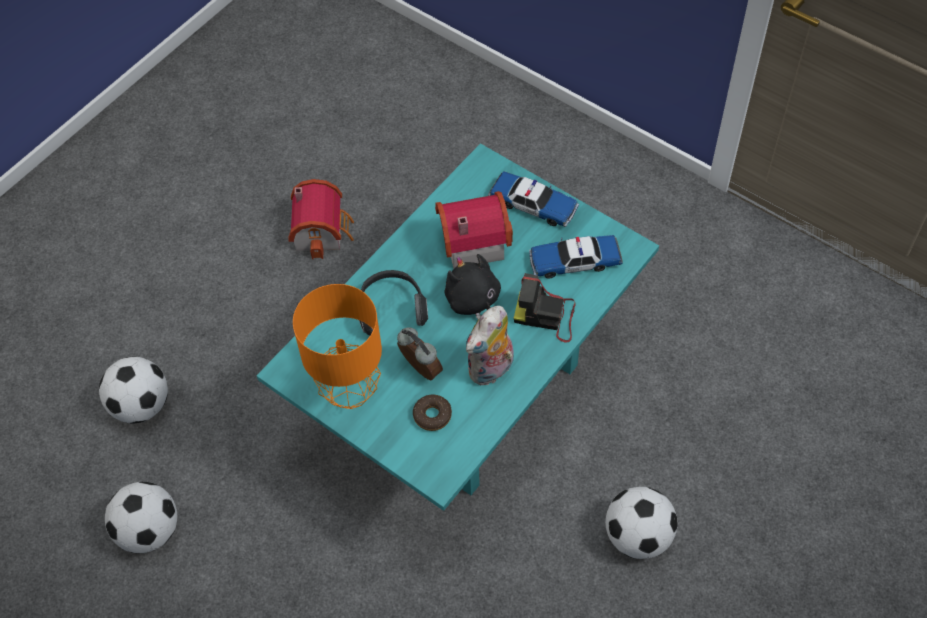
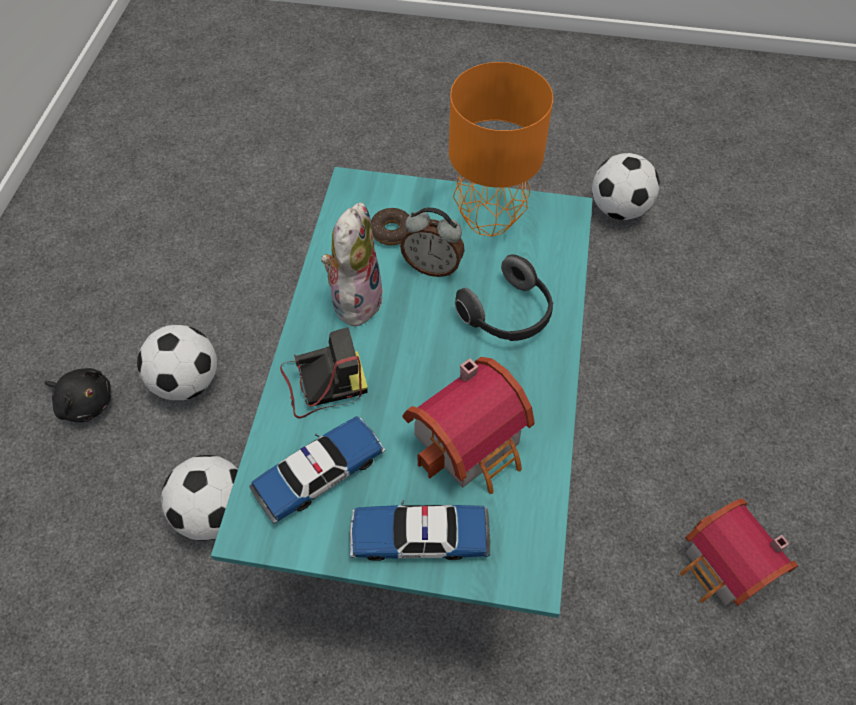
camera: 150 degrees right, 0 degrees up
football [99,357,168,424] -> football moved to [161,455,238,541]
black plush toy [445,254,501,319] -> black plush toy moved to [45,368,111,423]

